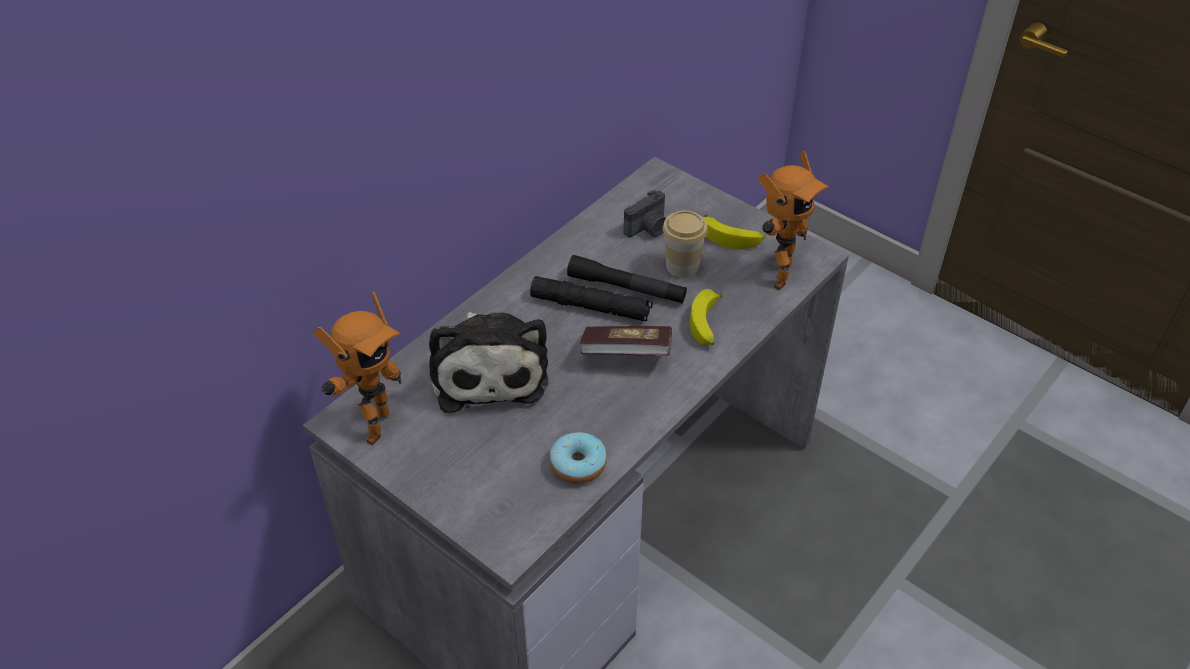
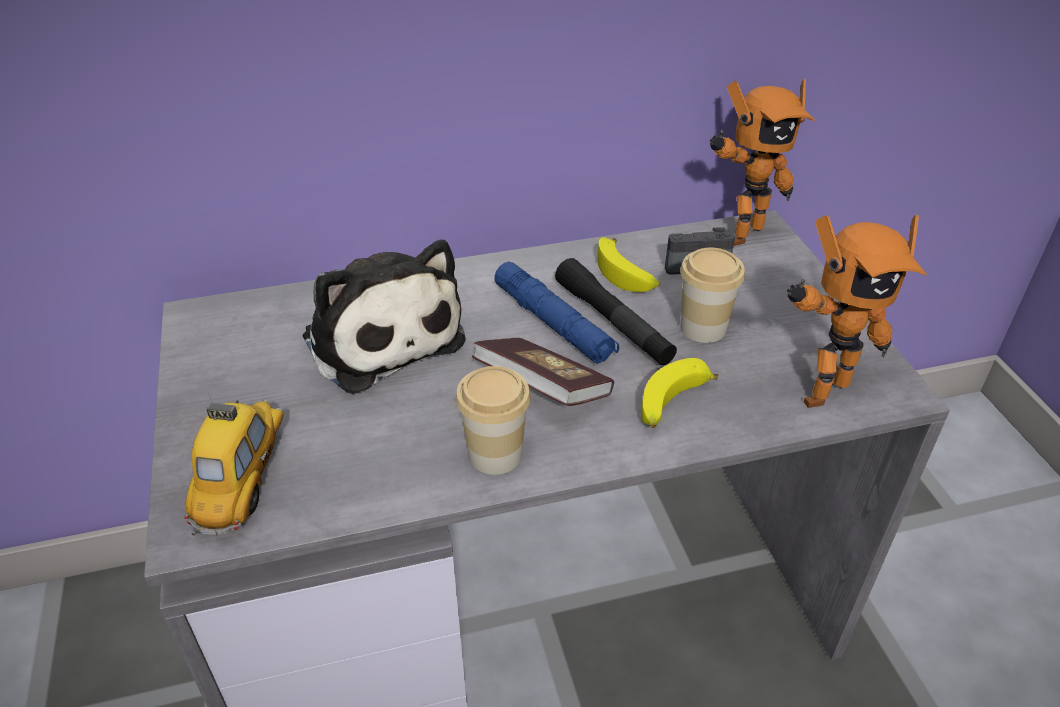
camera: 35 degrees right, 5 degrees down
toy robot [314,292,401,445] -> toy robot moved to [709,79,815,246]
plush toy [429,312,548,413] -> plush toy turned 60 degrees counterclockwise [303,240,466,394]
black flashlight [530,276,653,321] -> blue flashlight [494,261,619,364]
donut [550,432,607,484] -> none
banana [703,215,766,249] -> banana moved to [597,237,660,292]
none -> toy car [184,393,283,535]
none -> cup [455,366,531,475]

